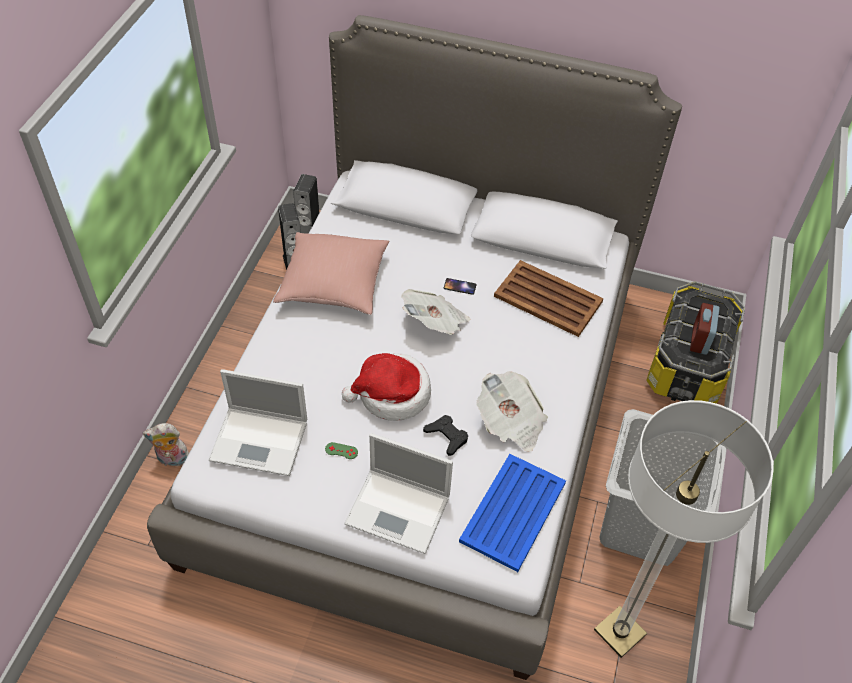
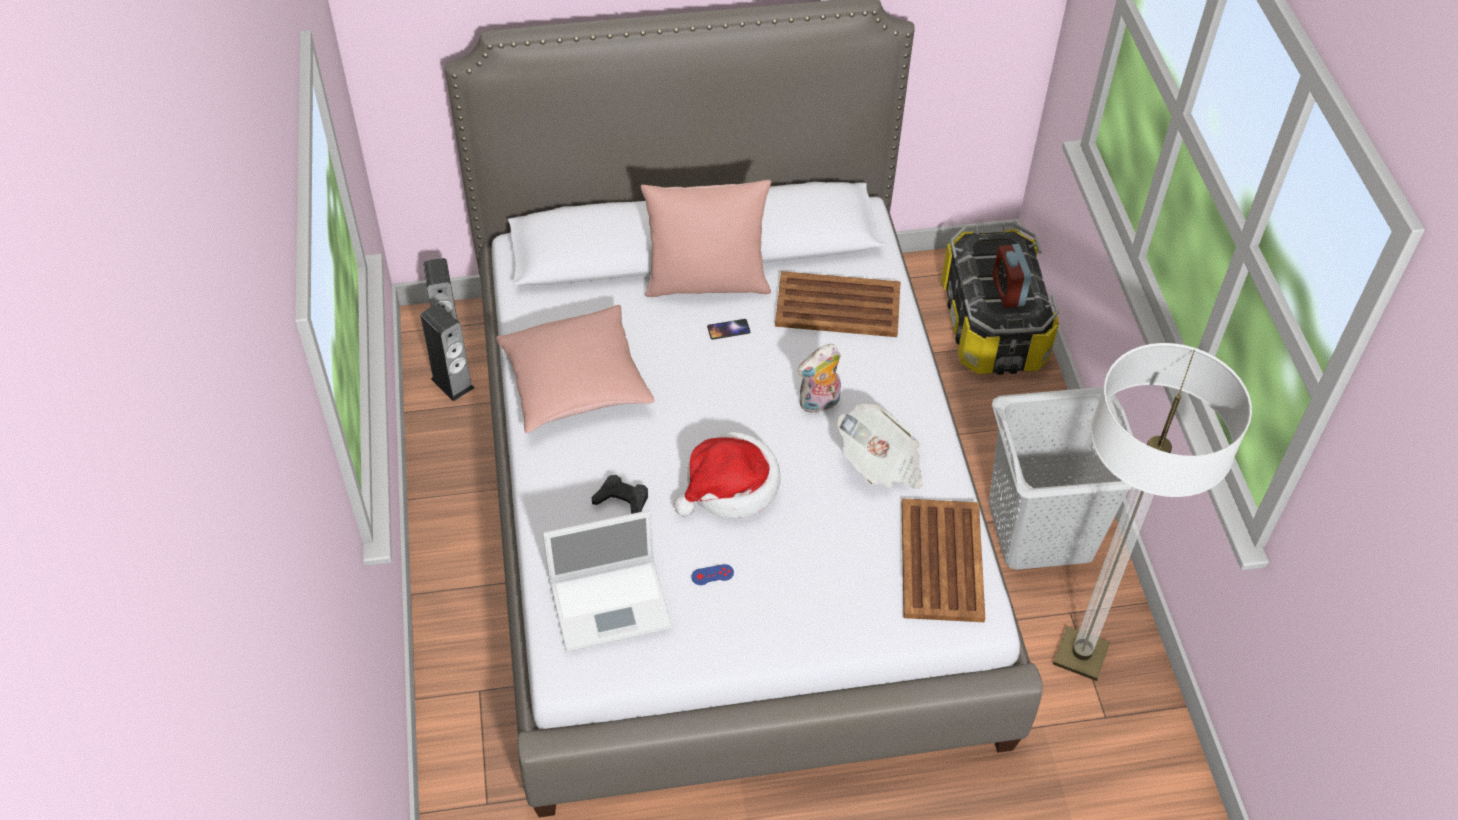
camera: 25 degrees left, 0 degrees up
plush toy [143,423,189,467] -> plush toy moved to [797,344,841,413]
green game controller [325,442,358,459] -> blue game controller [691,564,734,585]
laptop [344,433,453,554] -> none
newspaper [401,289,471,335] -> none
black game controller [423,415,468,456] -> black game controller moved to [591,475,648,514]
blue tray [459,454,566,572] -> brown tray [902,498,985,622]
none -> pink pillow [641,180,771,297]

